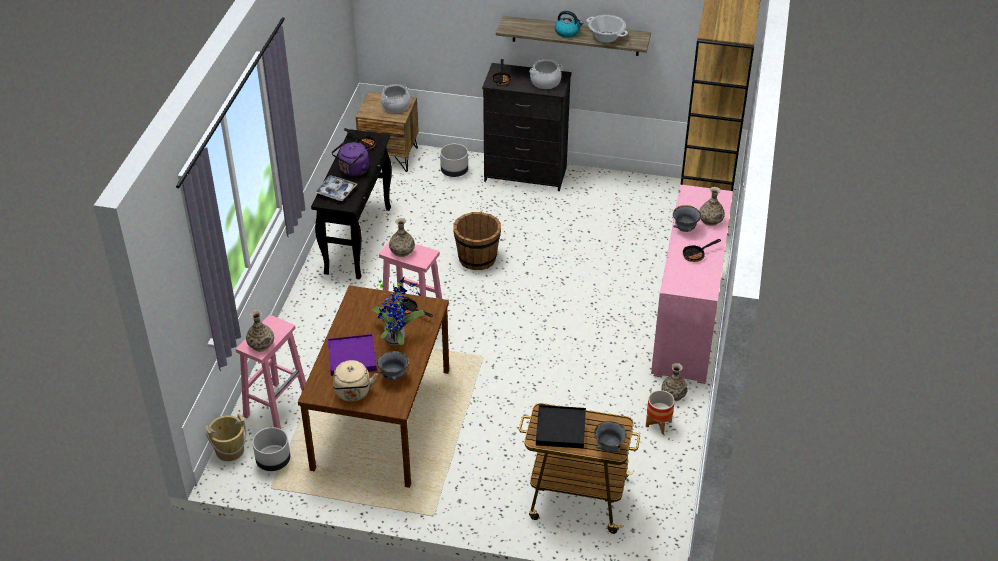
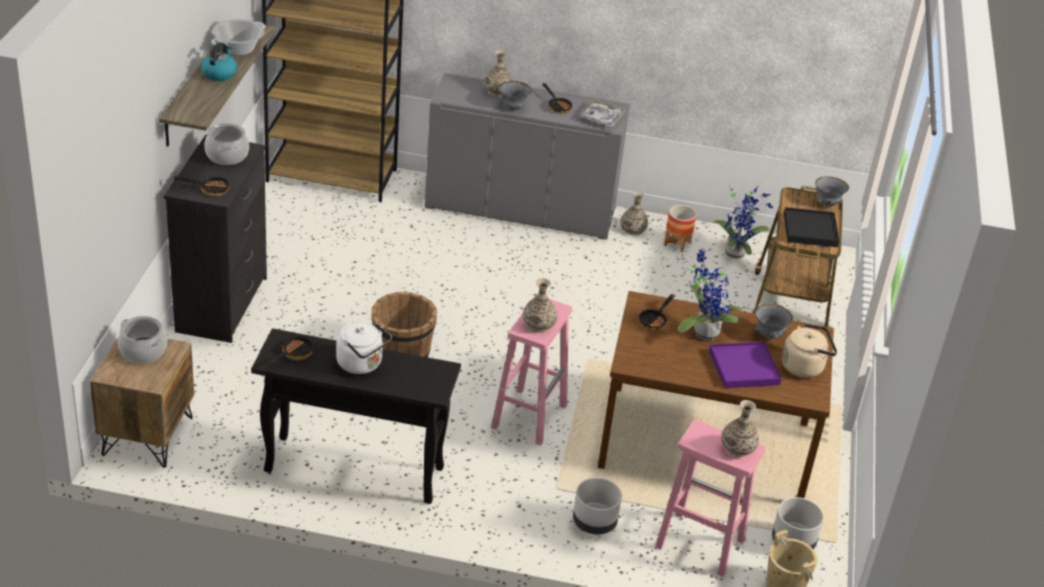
camera: 95 degrees left, 5 degrees down
tray [315,175,357,201] -> tray moved to [578,99,626,127]
purple kettle [332,142,369,176] -> white kettle [336,322,392,374]
grey planter [440,144,468,177] -> grey planter moved to [573,478,622,534]
pink cabinet [651,185,733,384] -> grey cabinet [424,73,630,240]
none -> potted plant [714,185,773,259]

